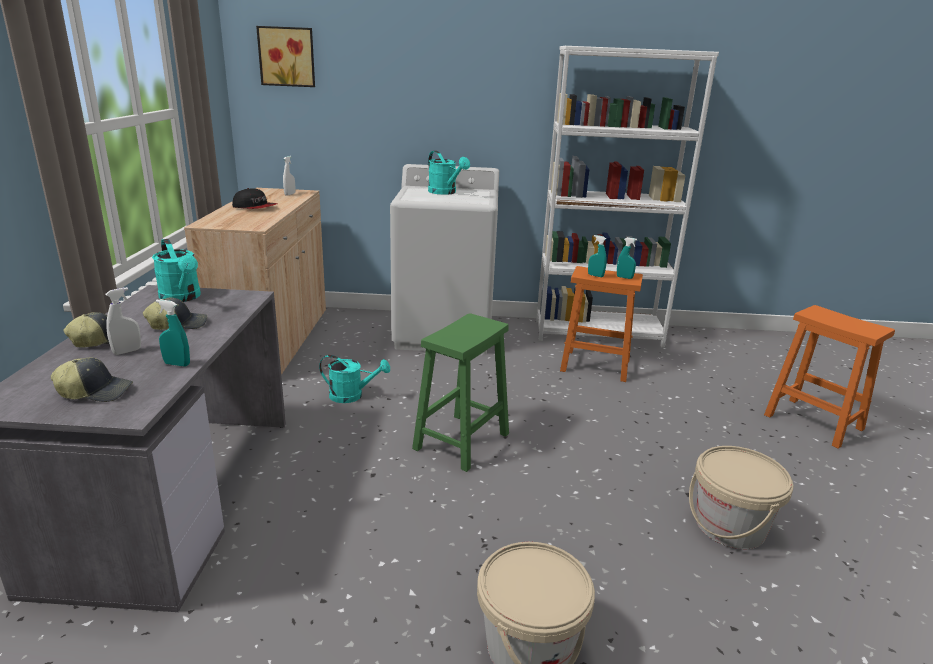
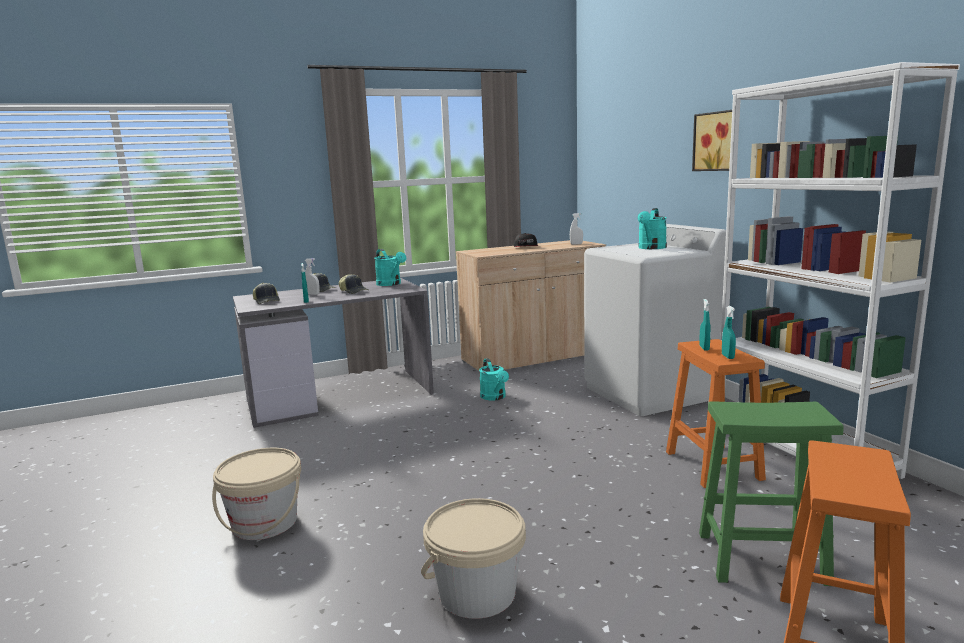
camera: 65 degrees right, 10 degrees down
turquoise watering can [152,239,201,302] -> turquoise watering can turned 60 degrees counterclockwise [374,249,406,286]
picture [256,26,315,87] -> picture moved to [692,110,732,171]
green stool [412,313,509,472] -> green stool moved to [699,401,844,586]

